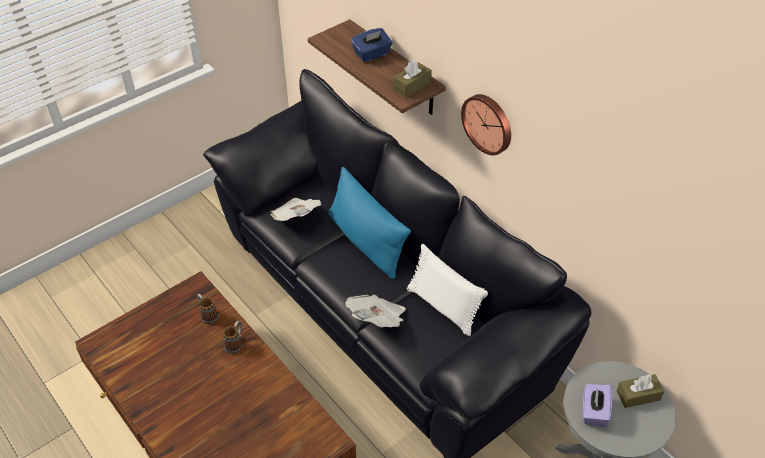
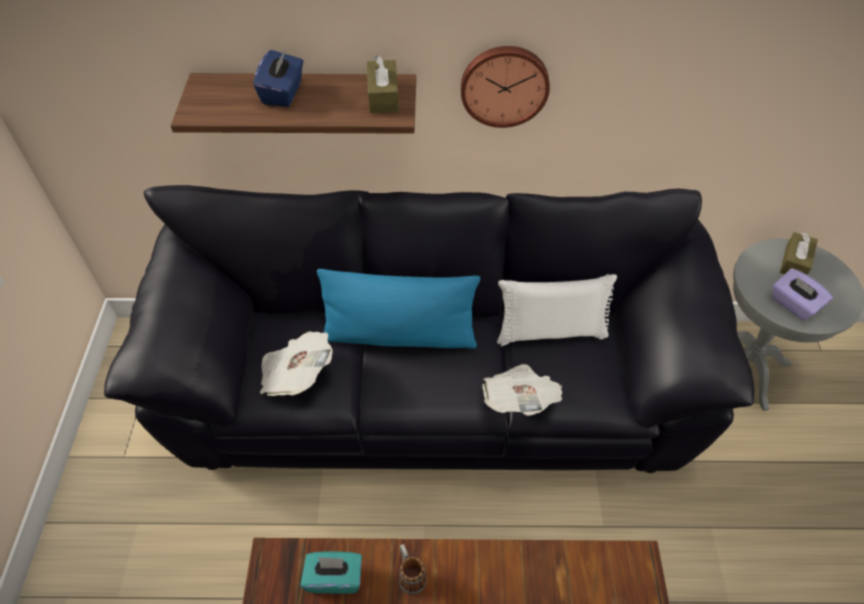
camera: 50 degrees left, 5 degrees up
mug [197,294,219,324] -> turquoise tissue box [300,551,362,594]

